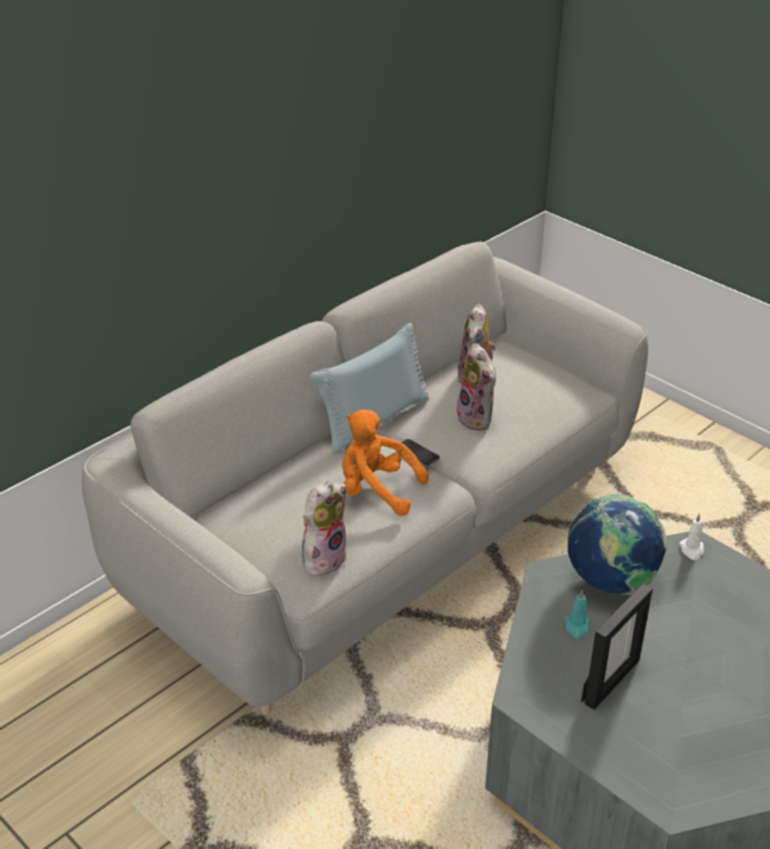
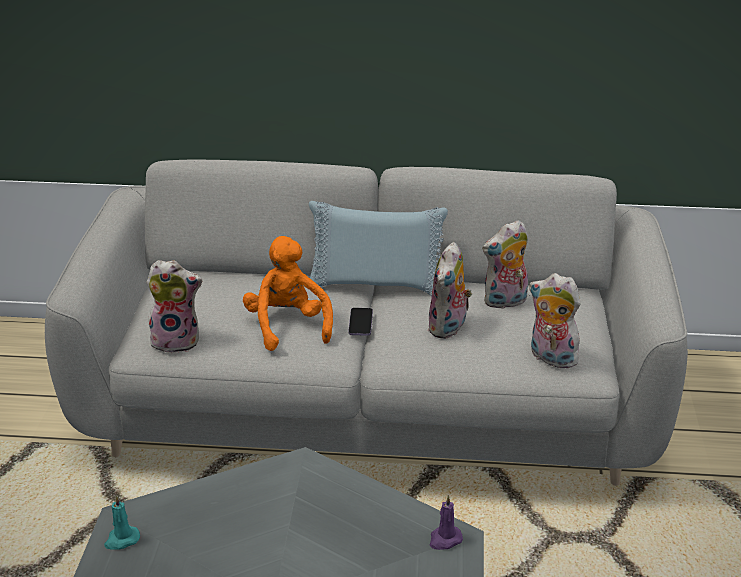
camera: 50 degrees right, 5 degrees down
turquoise candle [564,590,590,638] -> turquoise candle moved to [104,496,140,549]
globe [568,494,667,595] -> none
picture frame [581,584,653,710] -> none
white candle [679,514,704,560] -> purple candle [430,495,463,550]
none -> plush toy [529,273,581,368]

